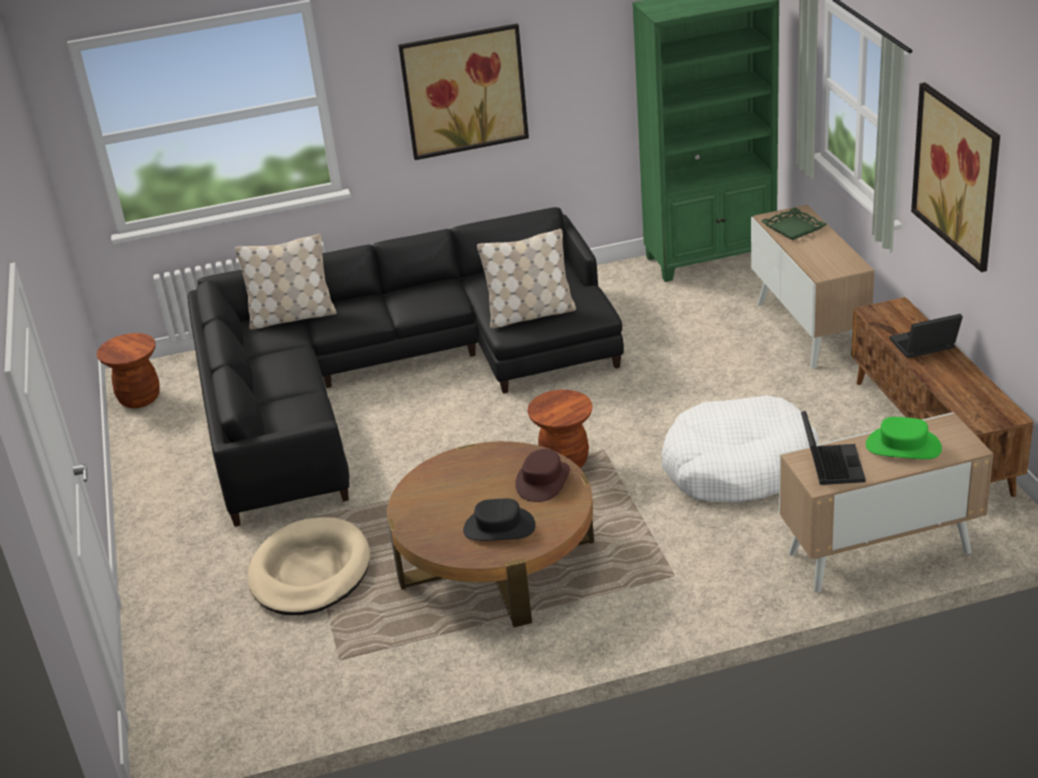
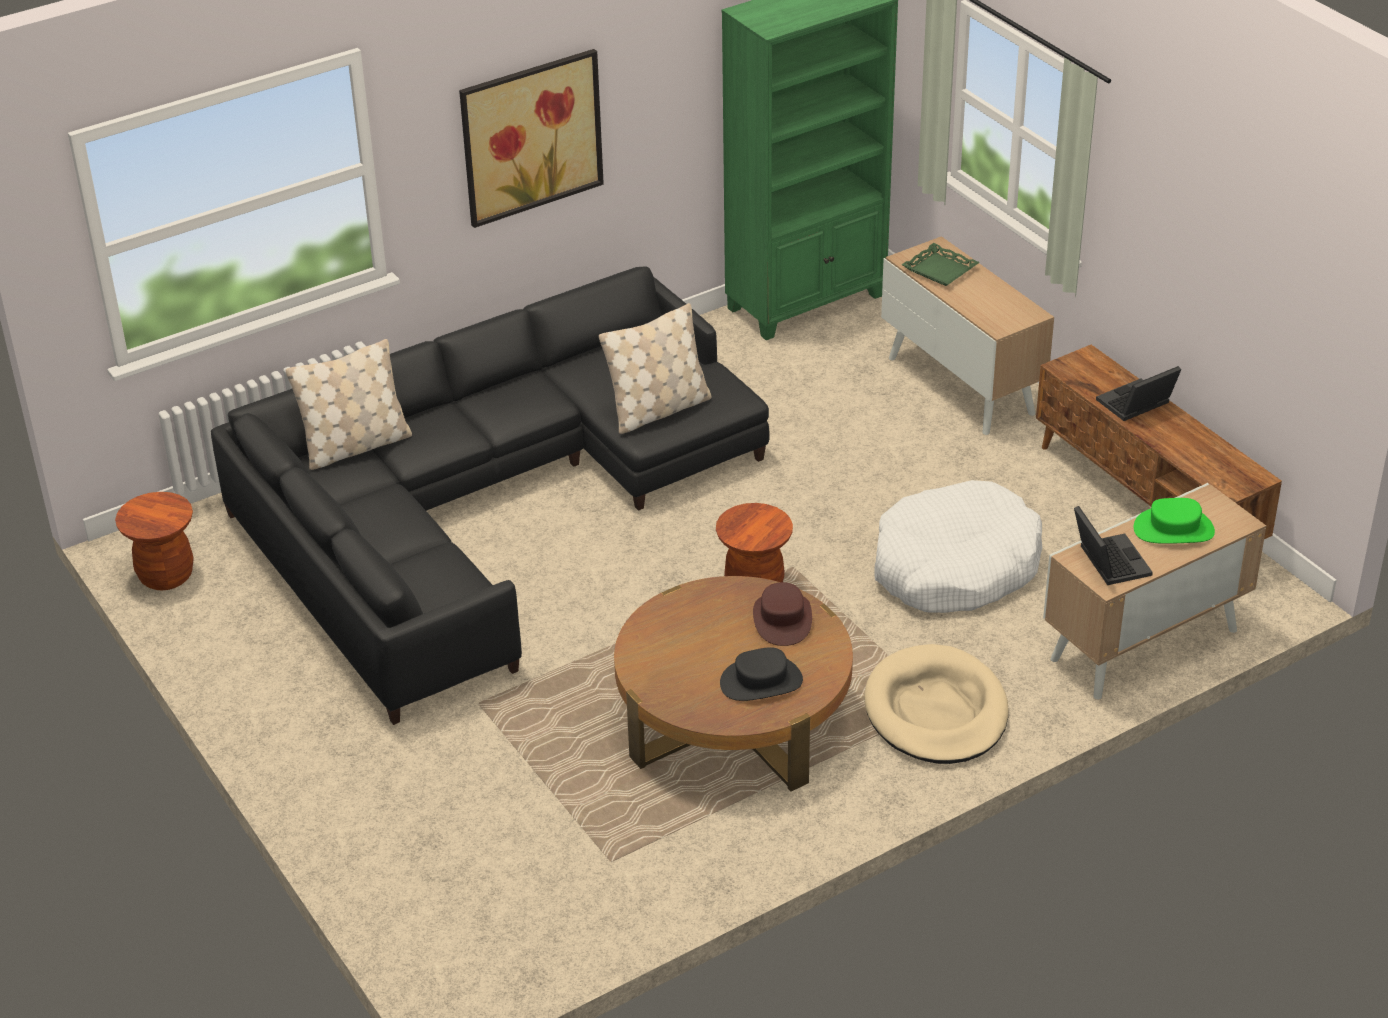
camera: 20 degrees left, 5 degrees up
beige dog bed [248,517,370,615] -> beige dog bed moved to [864,644,1009,764]
picture [911,83,1000,272] -> none

